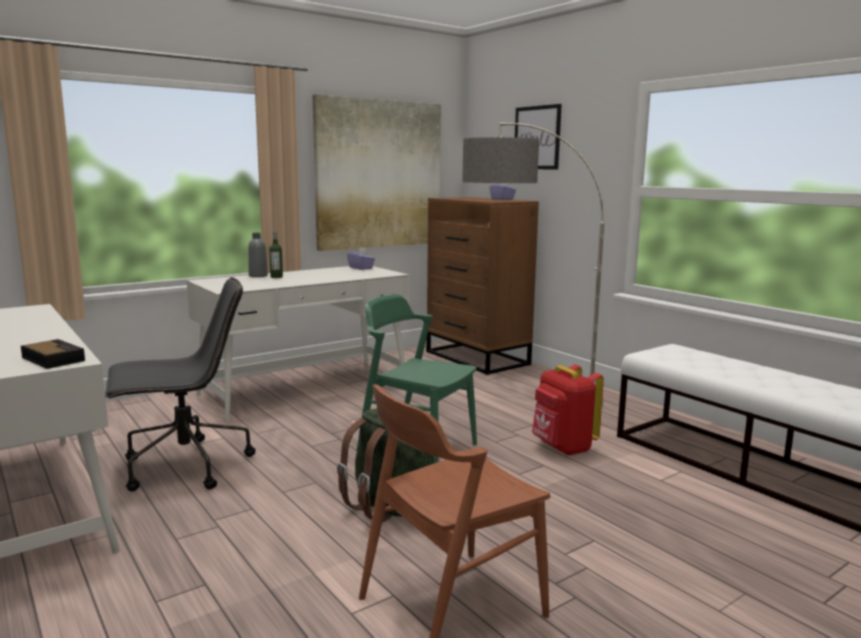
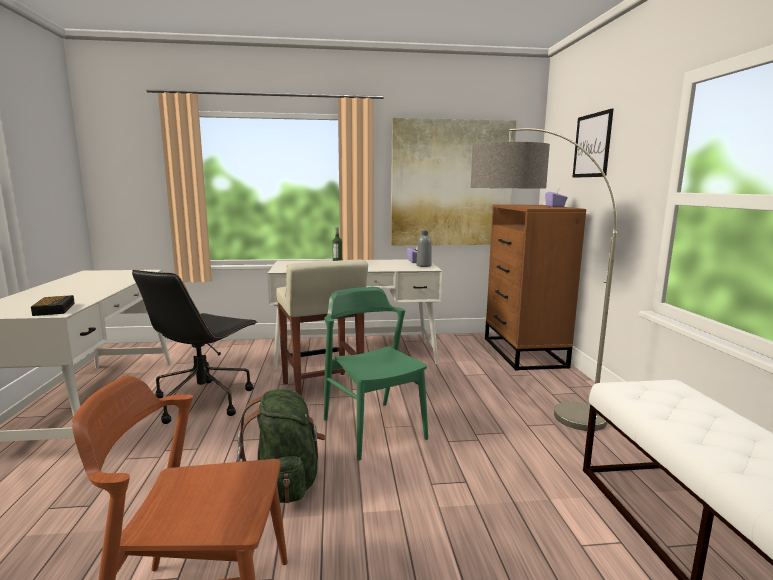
camera: 30 degrees right, 0 degrees up
black office chair [105,277,256,492] -> black office chair turned 105 degrees clockwise [132,270,257,424]
grey bottle [248,233,268,277] -> grey bottle moved to [417,231,432,267]
red backpack [532,364,604,456] -> none
none -> beige stool [276,259,368,396]

